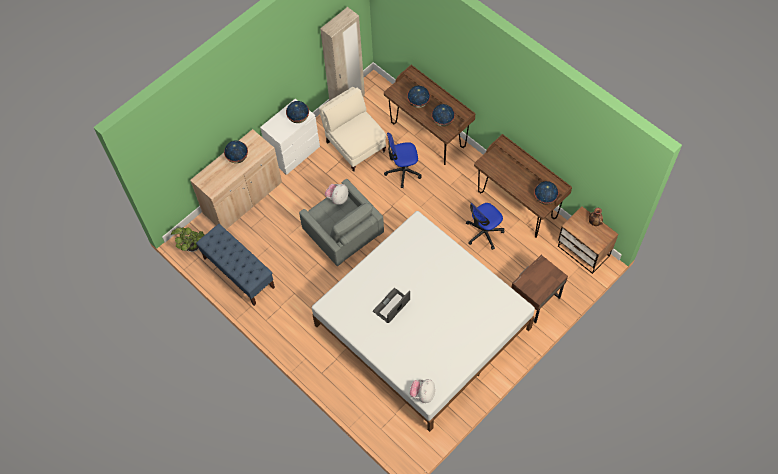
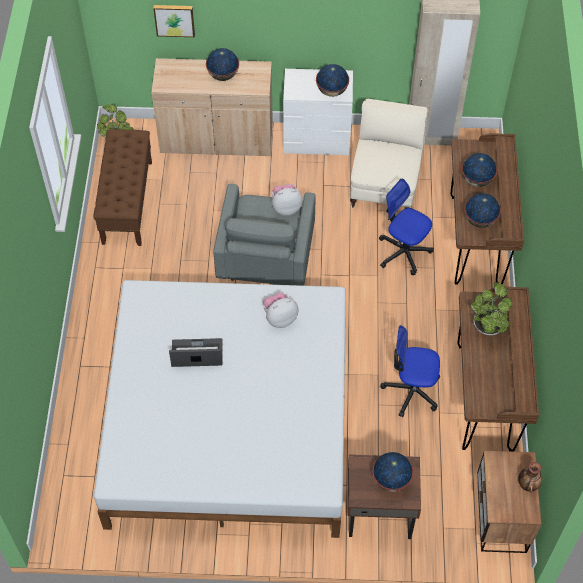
camera: 45 degrees right, 5 degrees down
blue bench [196,224,275,306] -> brown bench [93,129,152,246]
plush toy [410,379,435,403] -> plush toy moved to [263,292,298,328]
globe [534,181,559,205] -> globe moved to [373,452,413,492]
none -> picture [153,5,195,37]
none -> potted plant [471,282,512,335]

